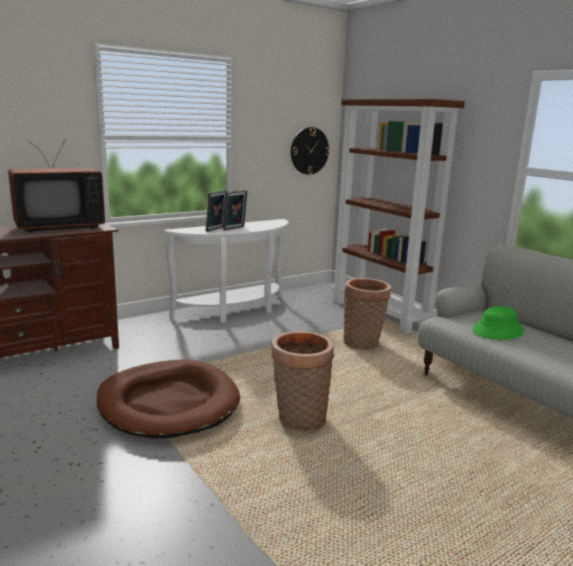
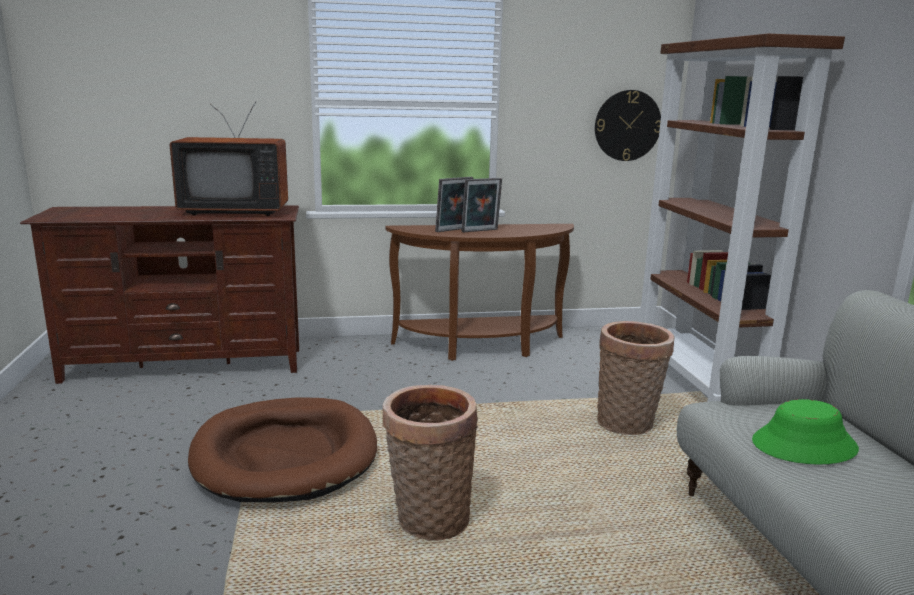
camera: 25 degrees right, 0 degrees up
white console table [163,219,288,323] -> brown console table [385,224,574,361]

